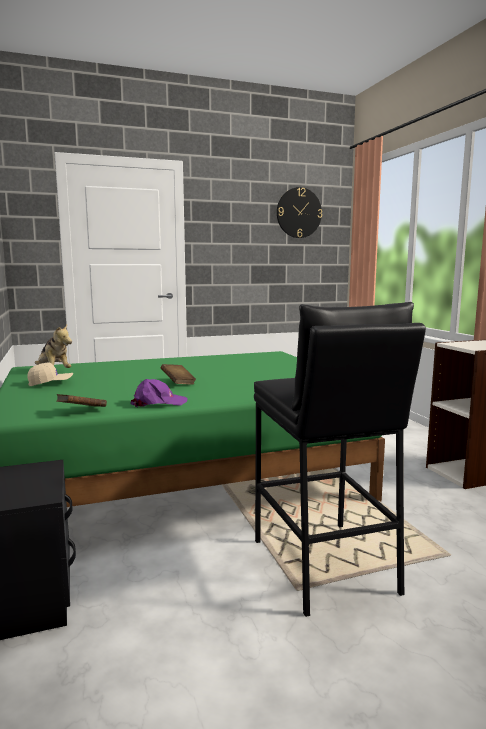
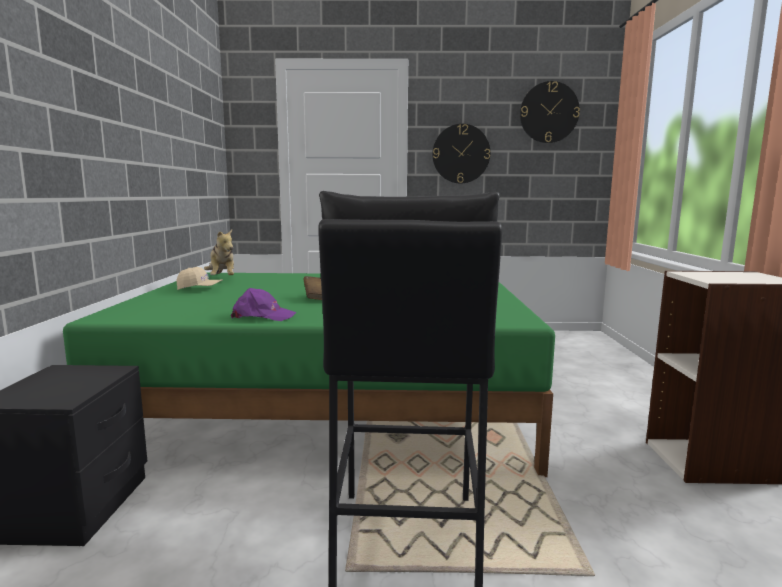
camera: 20 degrees right, 0 degrees up
brown book [56,394,107,407] -> none
none -> wall clock [432,124,490,184]

